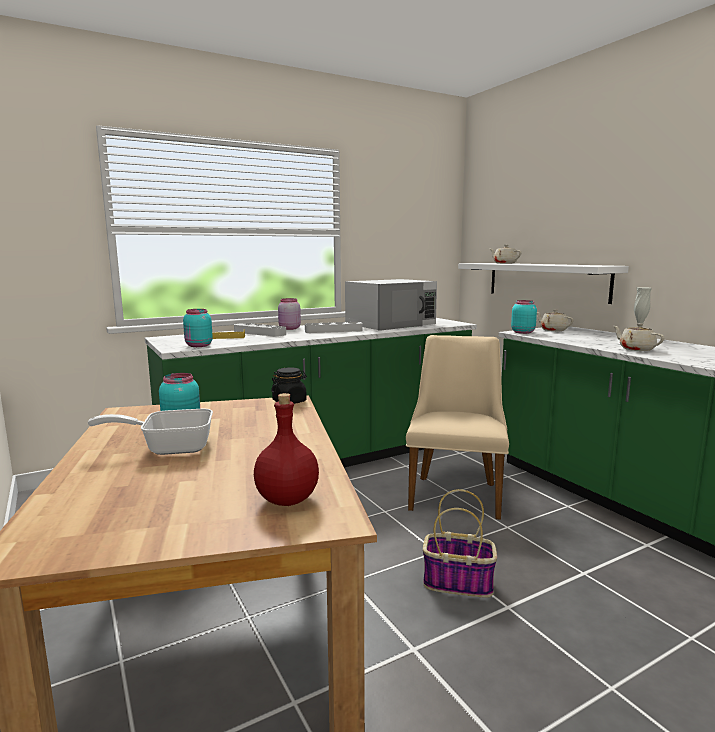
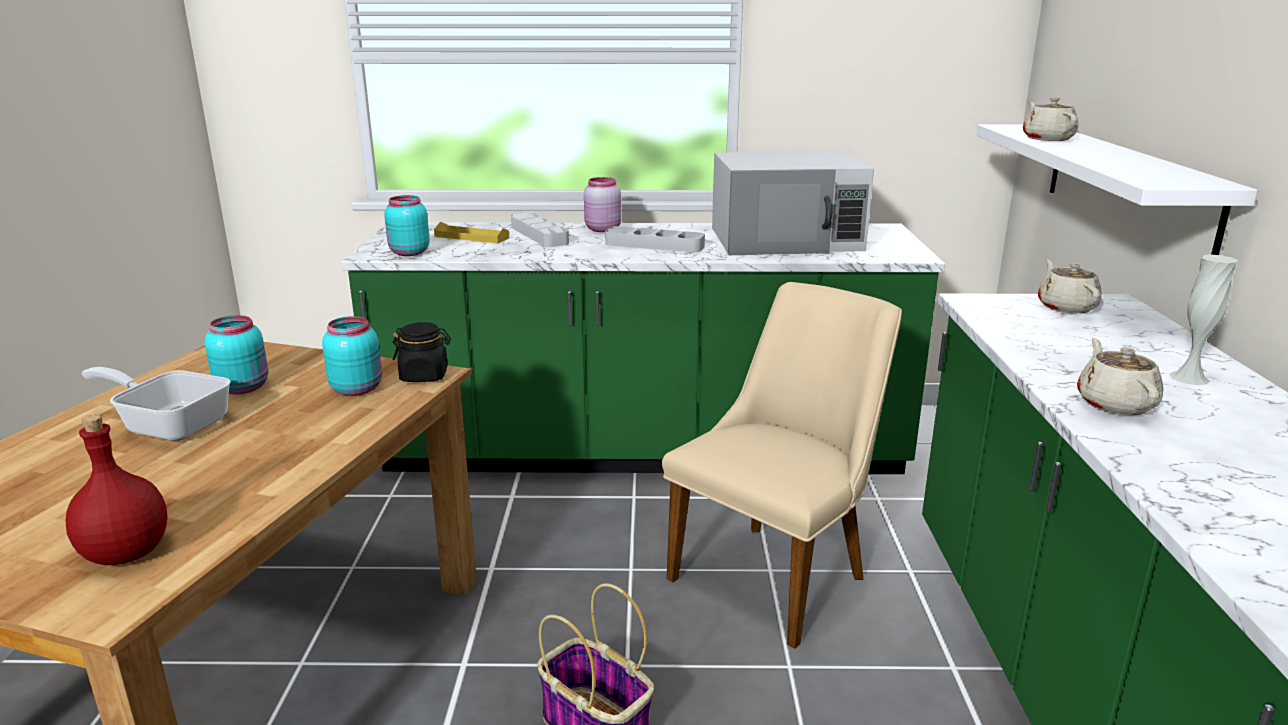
camera: 30 degrees right, 10 degrees up
turquoise jar [511,300,537,334] -> turquoise jar moved to [322,316,382,396]

